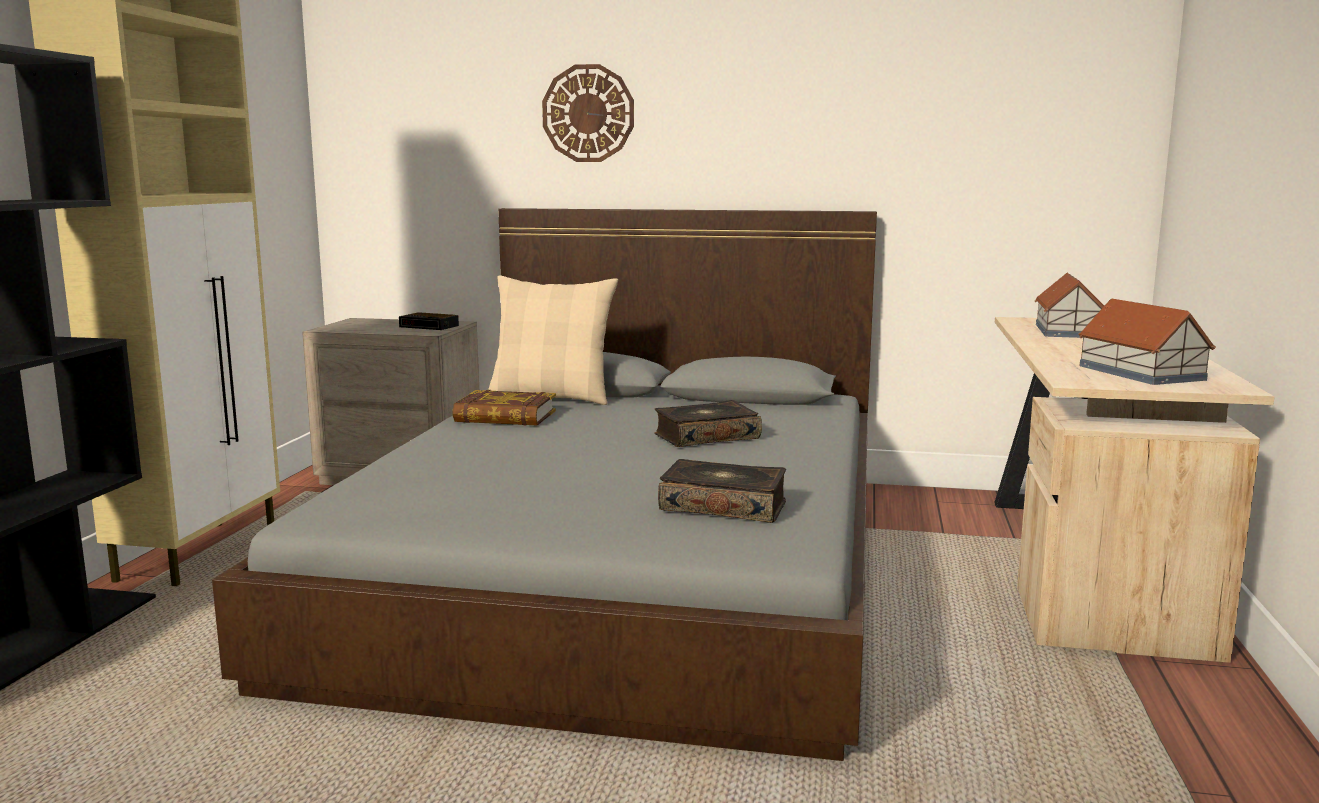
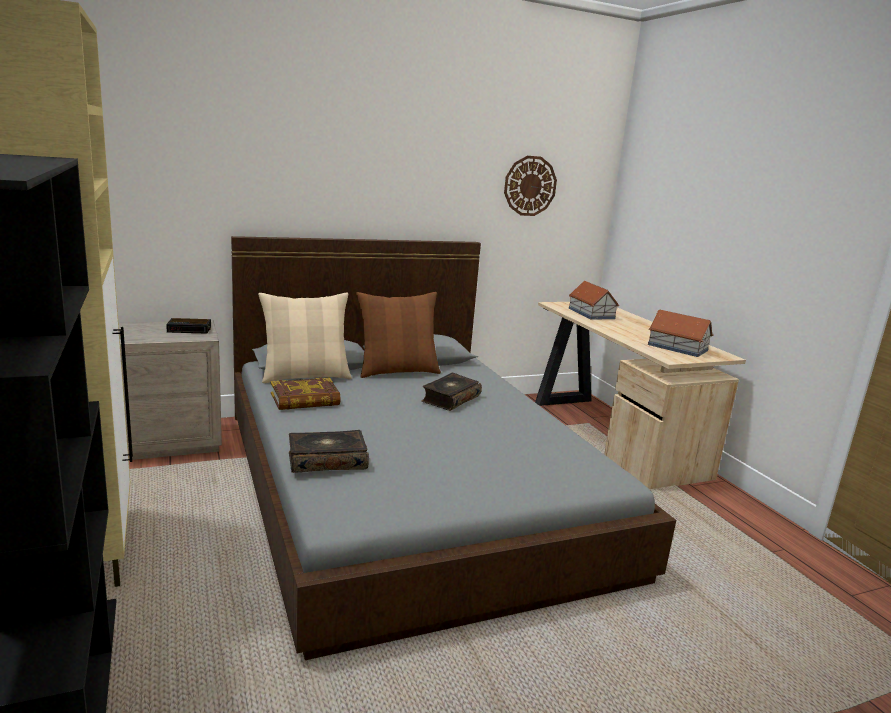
camera: 35 degrees left, 5 degrees up
wall clock [542,64,634,162] -> wall clock moved to [504,156,557,216]
book [658,459,786,523] -> book moved to [289,430,369,473]
none -> brown pillow [356,292,441,378]

